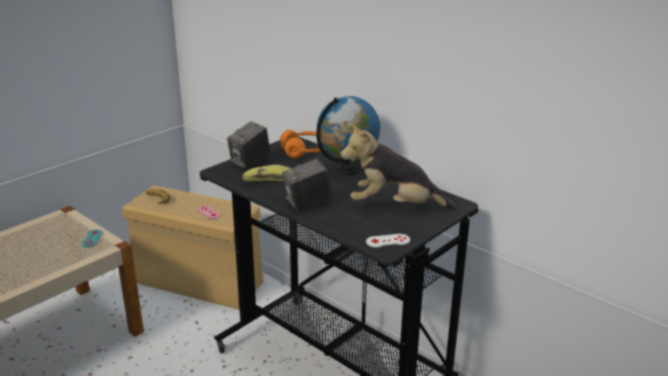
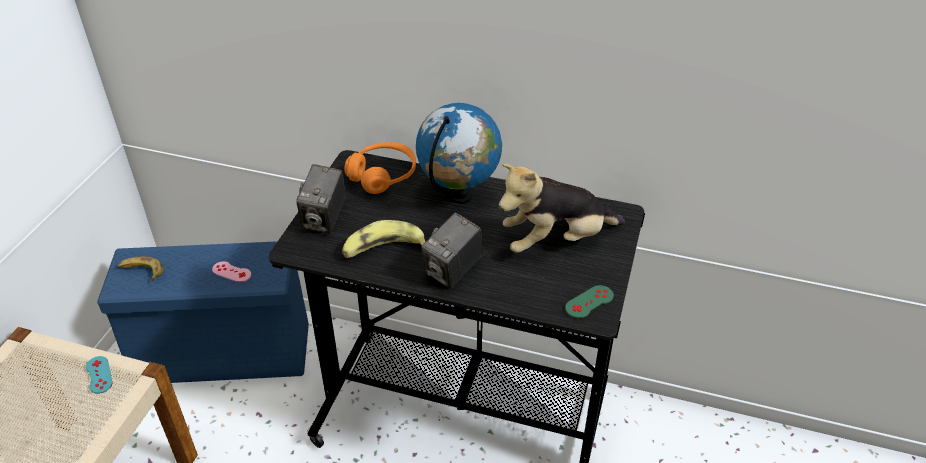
camera: 25 degrees left, 15 degrees up
beige storage box [122,185,263,310] -> blue storage box [97,241,309,383]
white game controller [366,234,410,248] -> green game controller [565,285,614,318]

